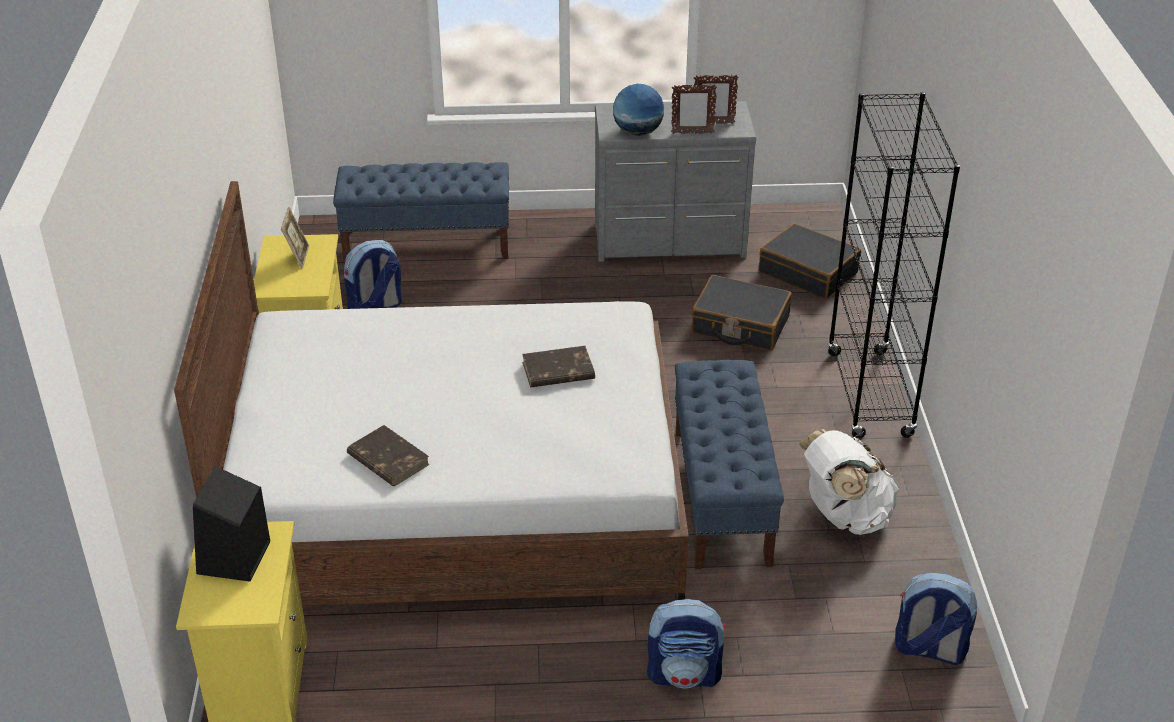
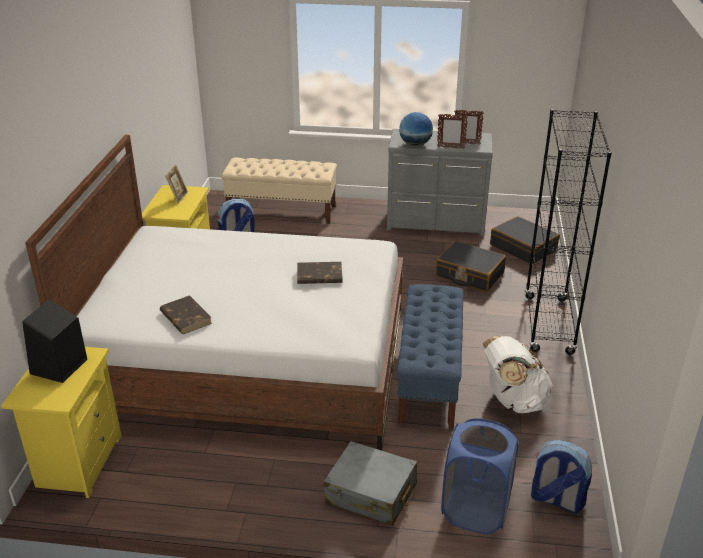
camera: 10 degrees right, 5 degrees down
blue bench [333,162,509,263] -> beige bench [221,158,337,224]
backpack [647,599,726,689] -> grey suitcase [323,441,417,526]
none -> blue laundry basket [441,418,519,534]

